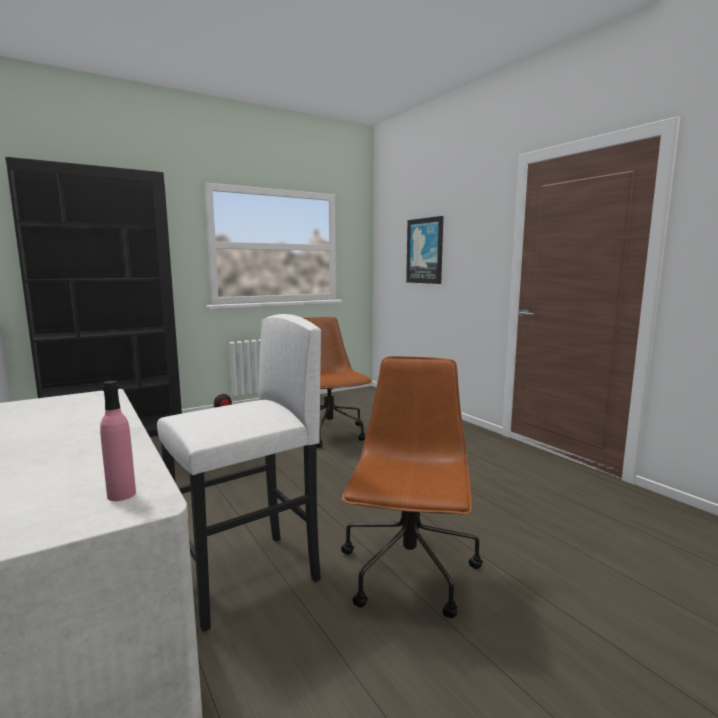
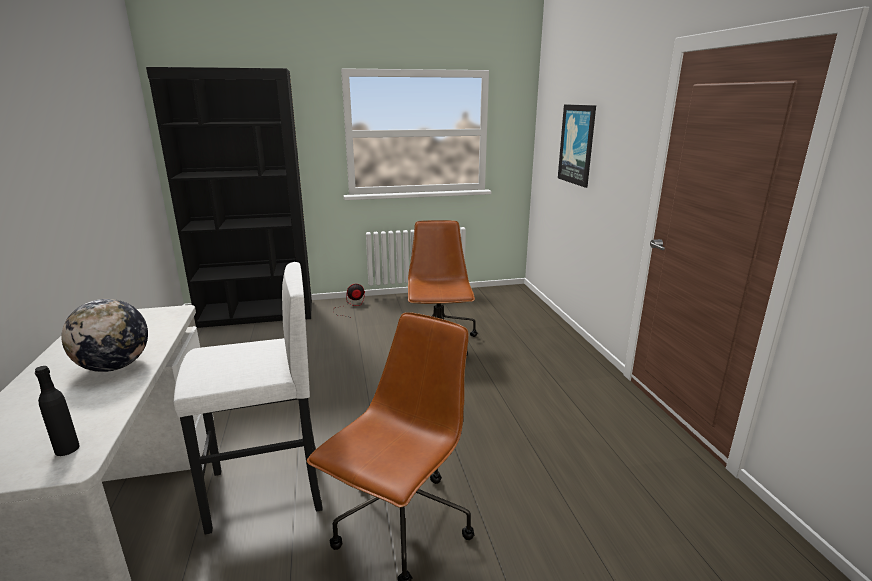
camera: 20 degrees right, 10 degrees up
pink bottle [100,381,136,501] -> black bottle [35,366,80,456]
none -> globe [61,299,148,372]

